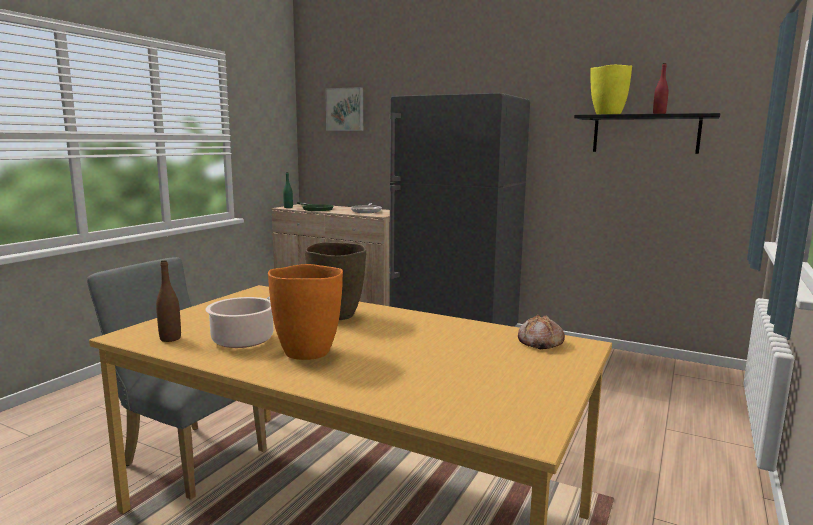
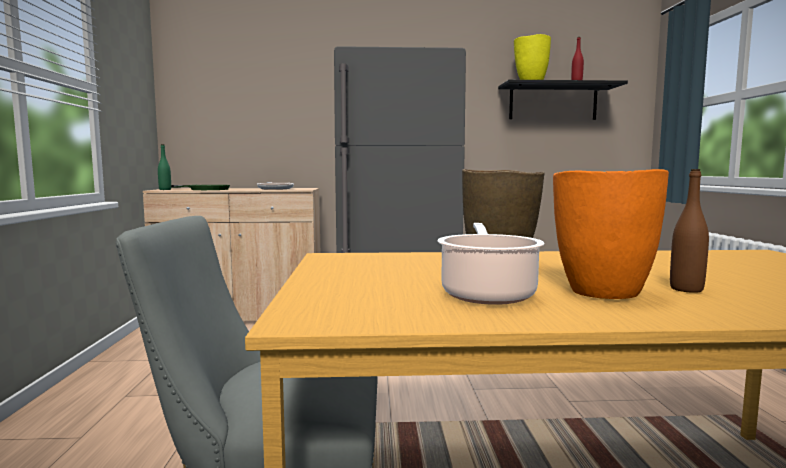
camera: 30 degrees left, 5 degrees down
brown bottle [156,260,181,342] -> brown bottle moved to [670,169,709,293]
picture [325,87,363,131] -> none
bread [518,314,565,349] -> none

